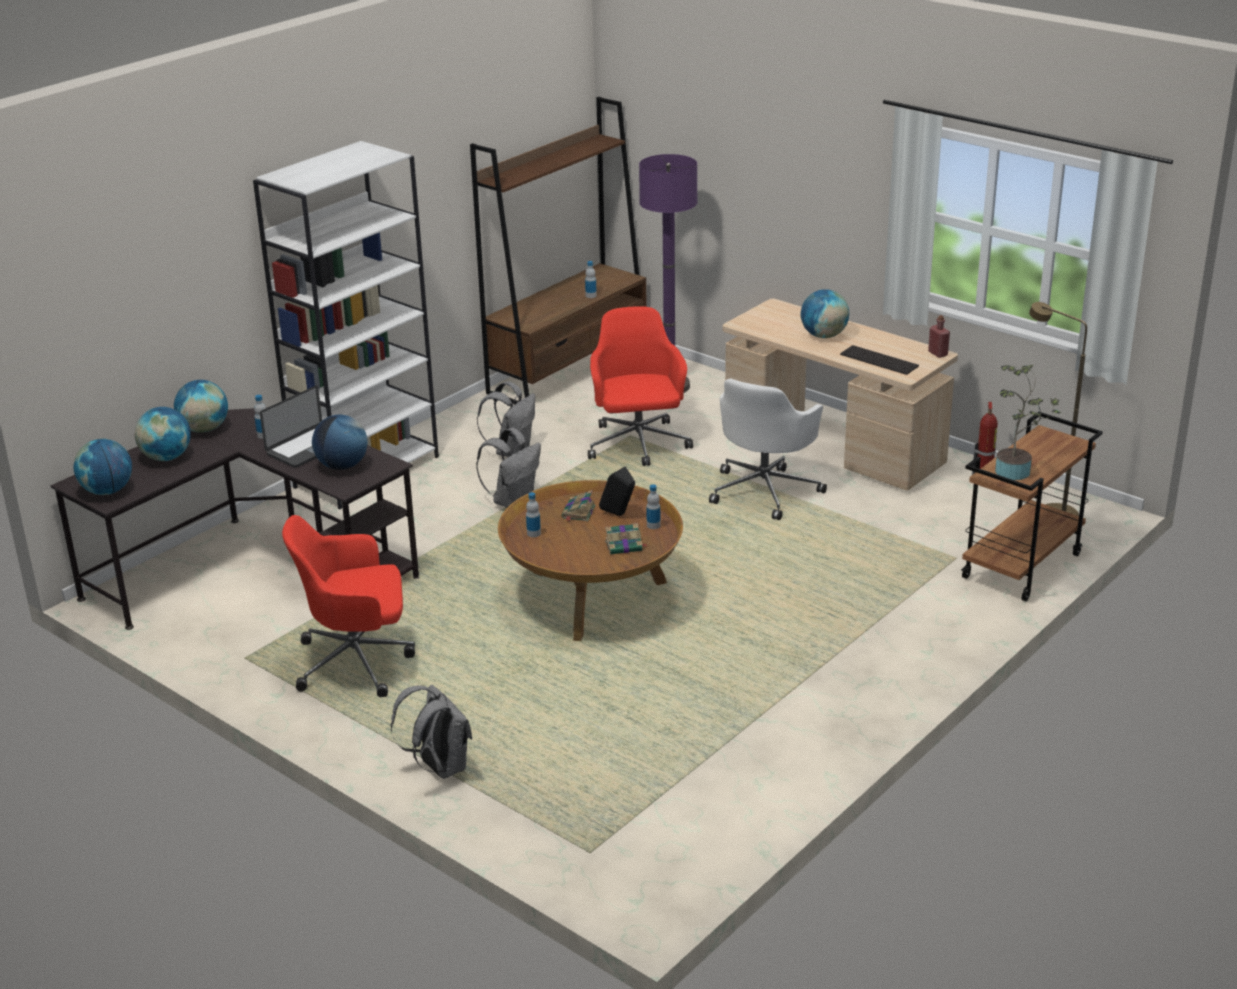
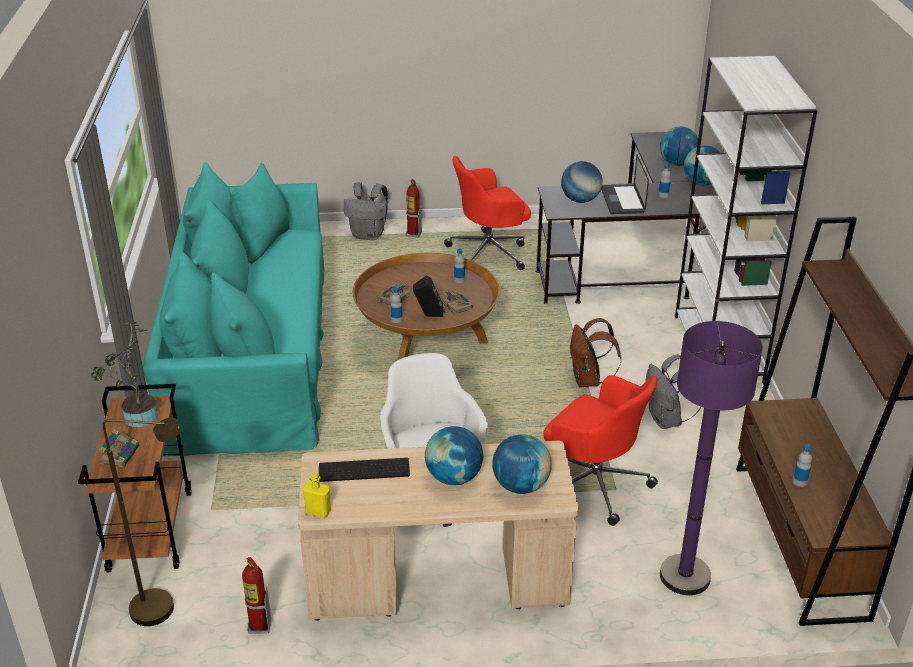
camera: 135 degrees right, 5 degrees up
globe [74,439,132,495] -> globe moved to [492,434,552,494]
red office chair [282,515,415,697] -> red office chair turned 150 degrees counterclockwise [444,156,531,270]
grey backpack [476,428,541,508] -> brown backpack [570,318,622,387]
red bottle [928,315,950,358] -> yellow bottle [303,473,331,518]
none -> book [98,429,139,467]
none -> turquoise sofa [143,162,324,456]
none -> fire extinguisher [406,179,422,237]

